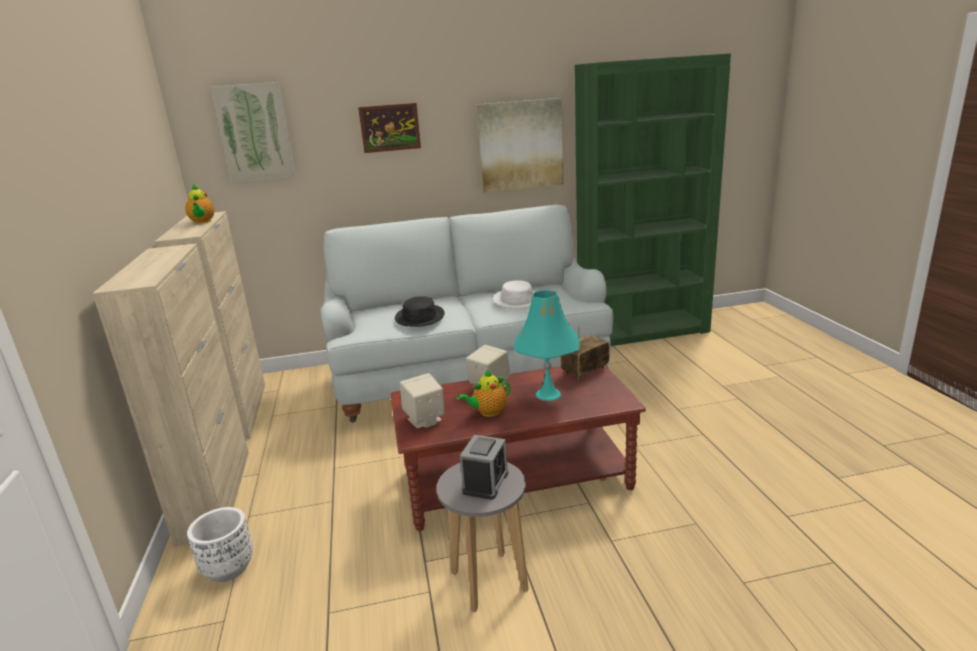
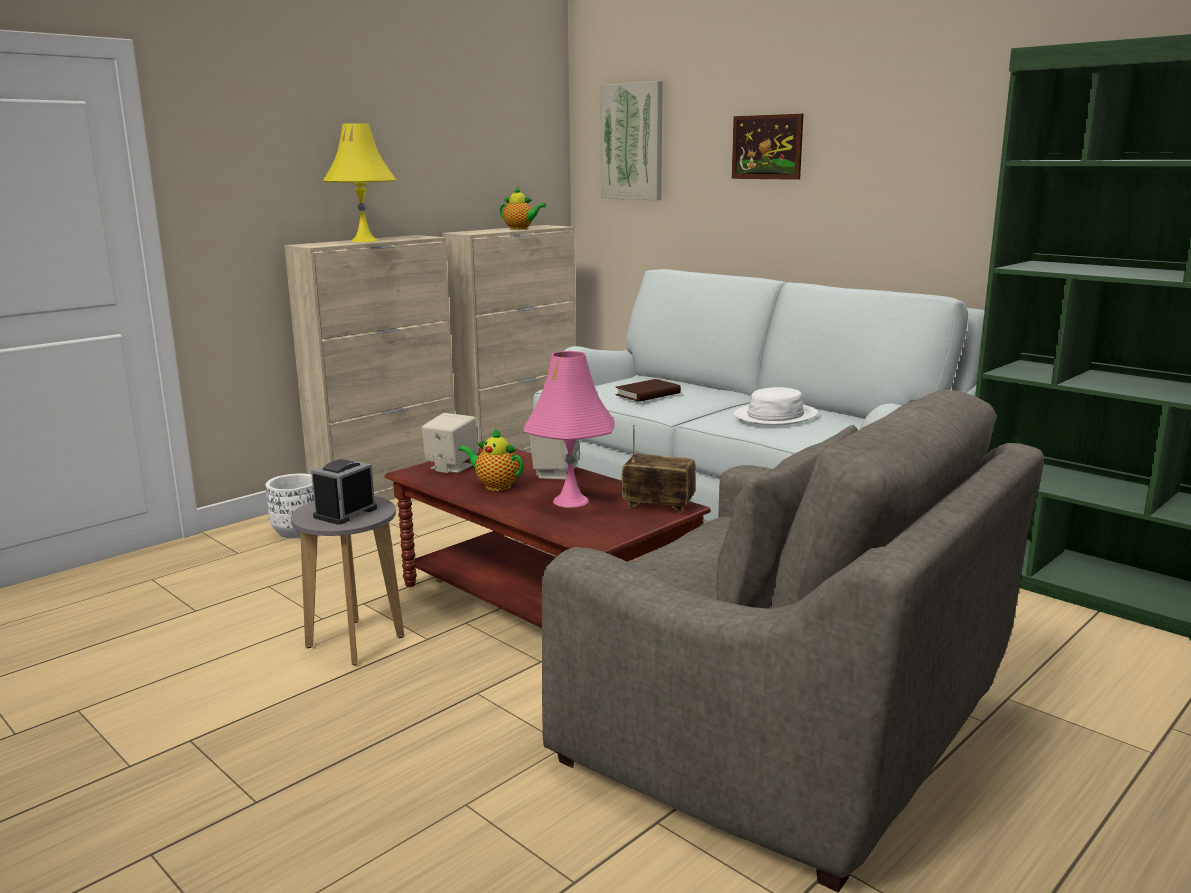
camera: 55 degrees right, 5 degrees down
teapot [185,184,215,224] -> teapot turned 105 degrees counterclockwise [500,187,546,230]
black hat [395,297,445,327] -> brown book [615,379,681,402]
alarm clock [460,435,508,500] -> alarm clock turned 135 degrees clockwise [311,459,377,525]
picture [477,98,564,193] -> none
turquoise table lamp [514,290,580,401] -> pink table lamp [524,351,615,508]
none -> yellow table lamp [323,123,397,242]
none -> grey armchair [542,390,1044,892]

